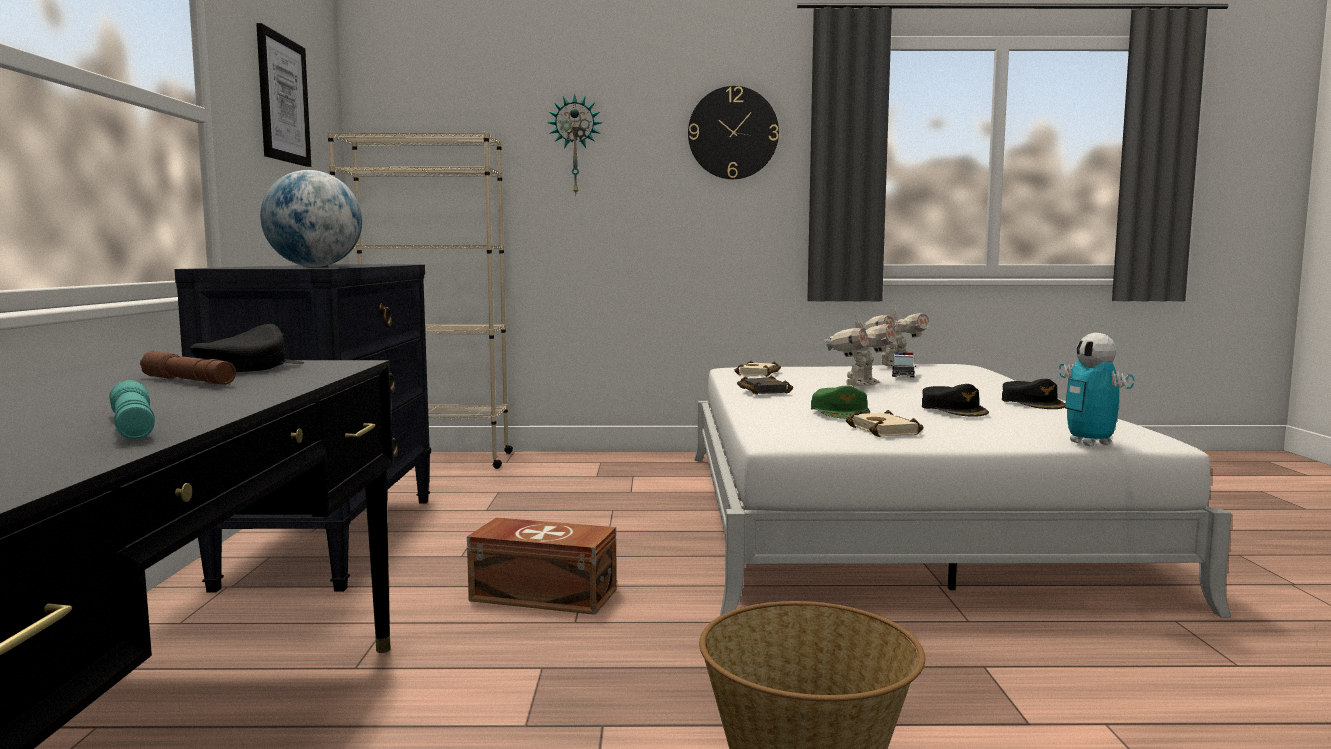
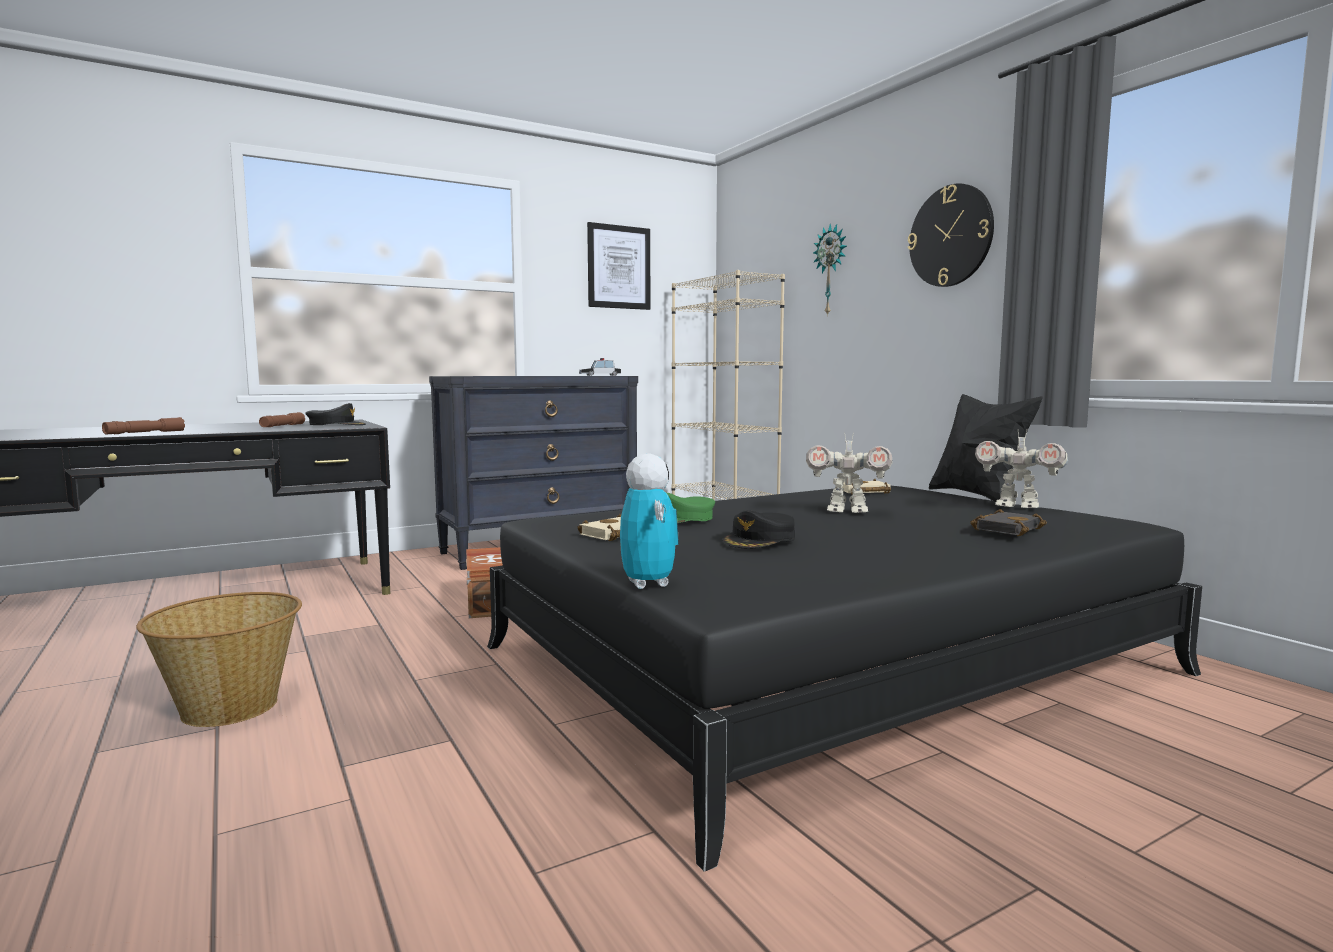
camera: 60 degrees right, 0 degrees up
turquoise flashlight [109,380,155,439] -> brown flashlight [102,417,185,434]
globe [260,170,362,267] -> none
white bed [694,364,1231,618] -> black bed [487,486,1202,872]
black book [737,375,793,395] -> black book moved to [970,509,1047,536]
toy car [891,352,916,377] -> toy car moved to [579,358,621,376]
black cap [1002,379,1065,409] -> none
toy robot [1059,333,1135,447] -> toy robot turned 120 degrees clockwise [620,454,679,589]
none -> black pillow [929,394,1043,503]

